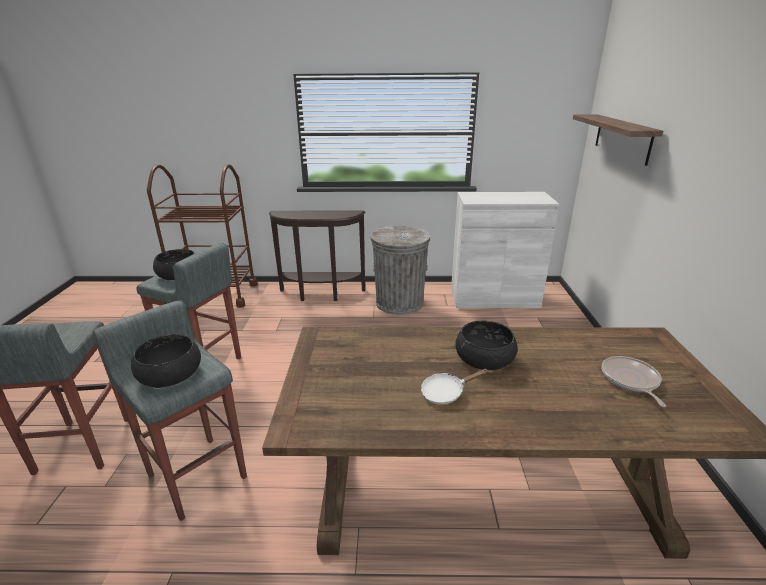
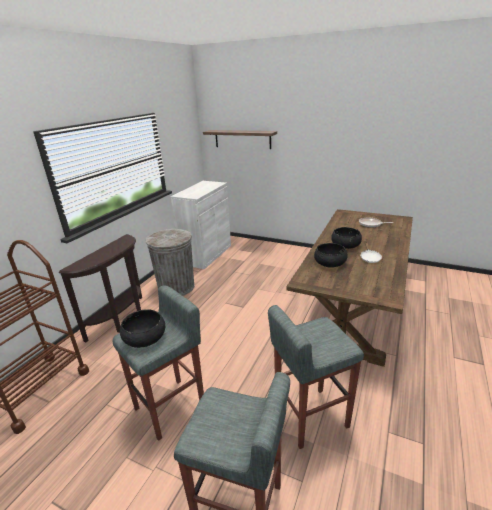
camera: 65 degrees left, 0 degrees up
black bowl [131,334,201,388] -> black bowl moved to [314,243,347,268]

